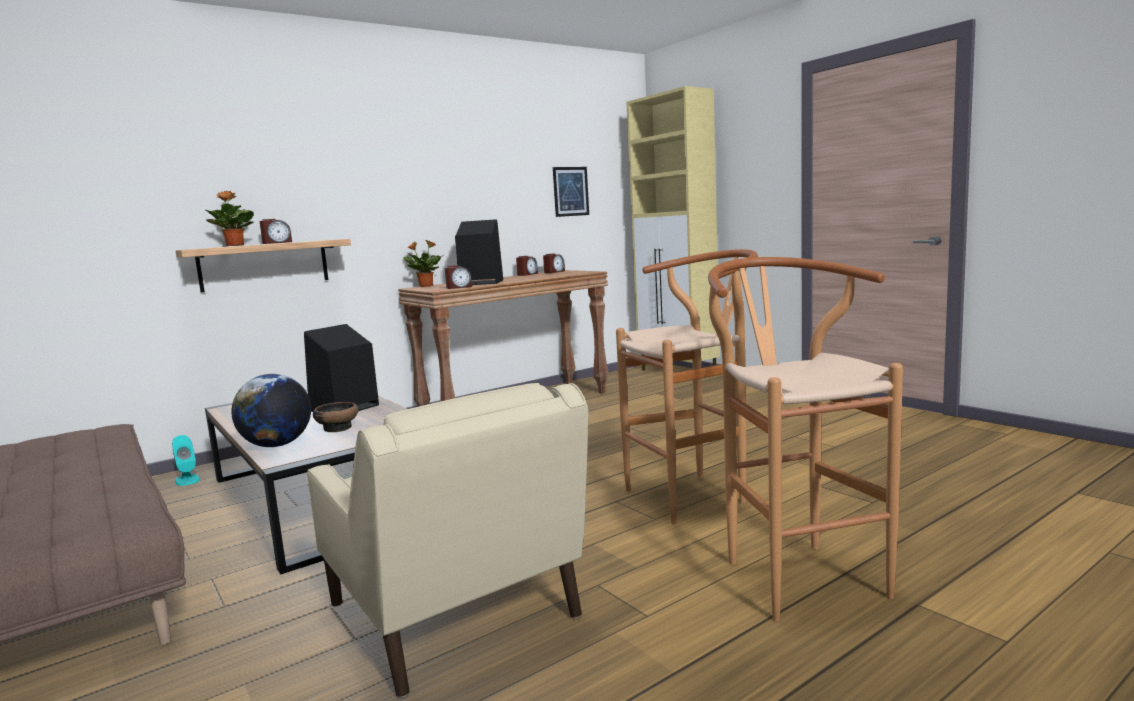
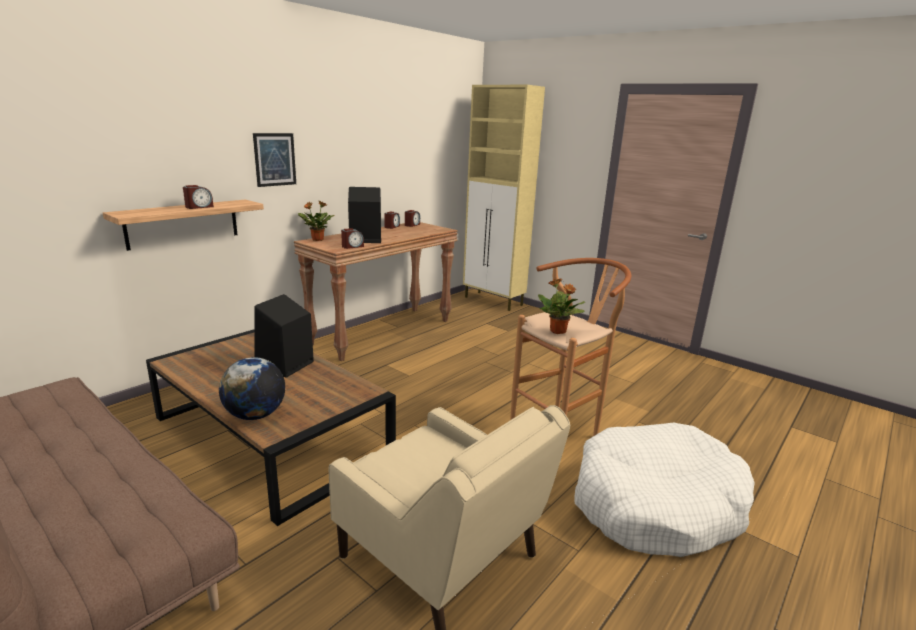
camera: 15 degrees left, 10 degrees up
turquoise speaker [172,435,200,486] -> none
potted plant [206,191,254,246] -> potted plant moved to [538,278,585,334]
bowl [313,402,358,432] -> none
picture [553,167,589,217] -> picture moved to [253,133,296,187]
brown stool [708,257,903,622] -> white dog bed [574,423,755,557]

